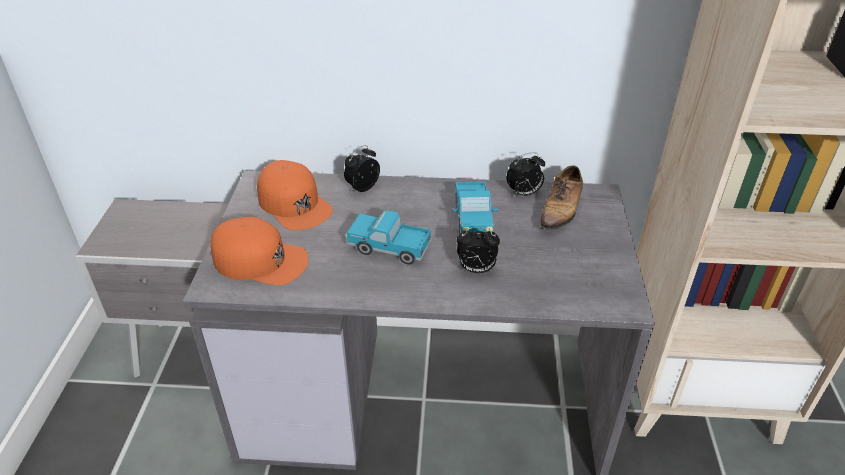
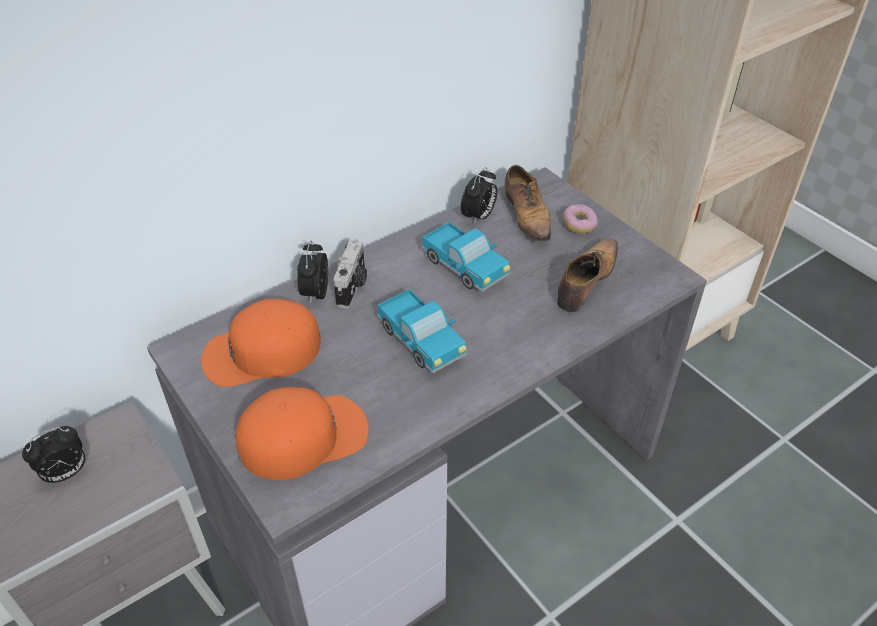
camera: 40 degrees left, 5 degrees up
orange cap [257,160,333,230] -> orange cap turned 150 degrees clockwise [201,299,321,387]
toy truck [345,210,431,264] -> toy truck turned 105 degrees counterclockwise [377,289,467,374]
alarm clock [457,227,500,273] -> alarm clock moved to [22,426,86,484]
none -> camera [333,239,367,309]
none -> shoe [557,238,618,312]
none -> donut [563,204,598,234]

